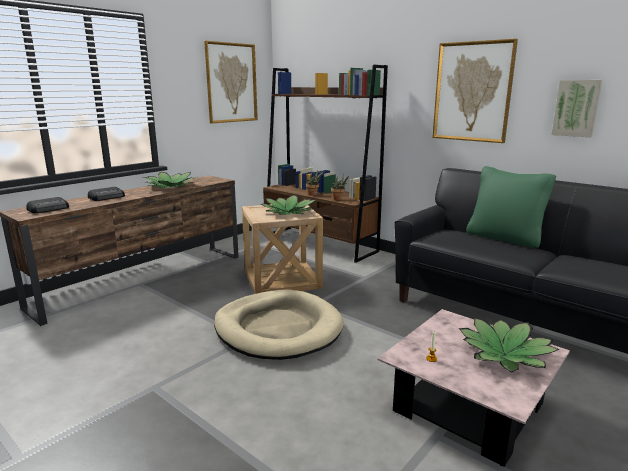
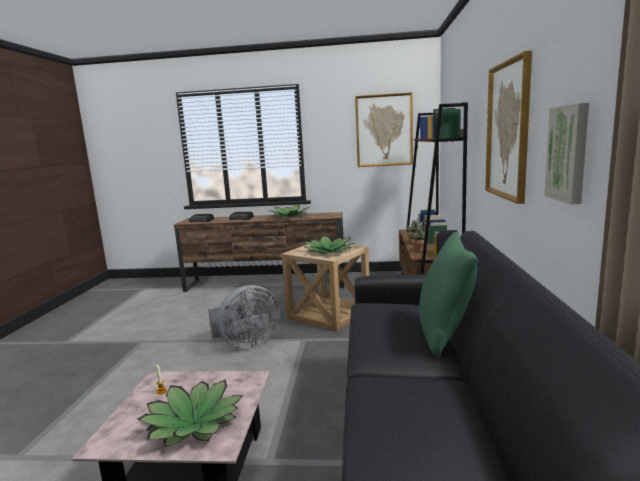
camera: 55 degrees right, 5 degrees down
beige dog bed [214,290,344,360] -> grey fan [208,285,279,348]

